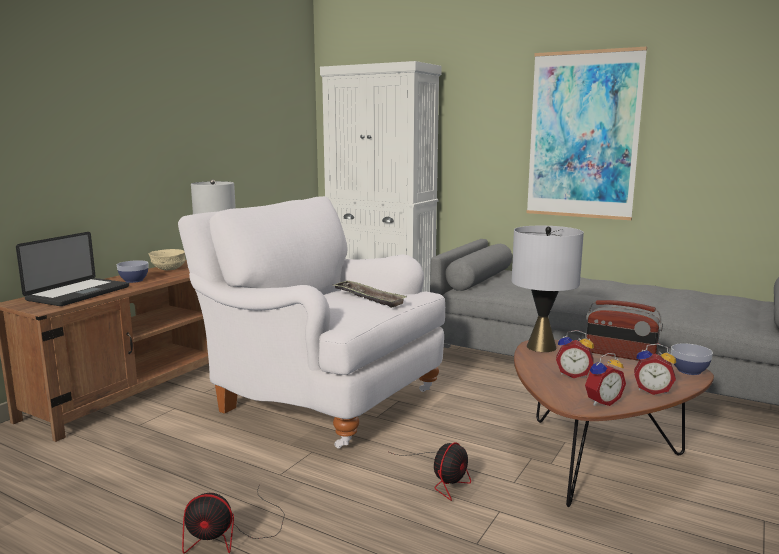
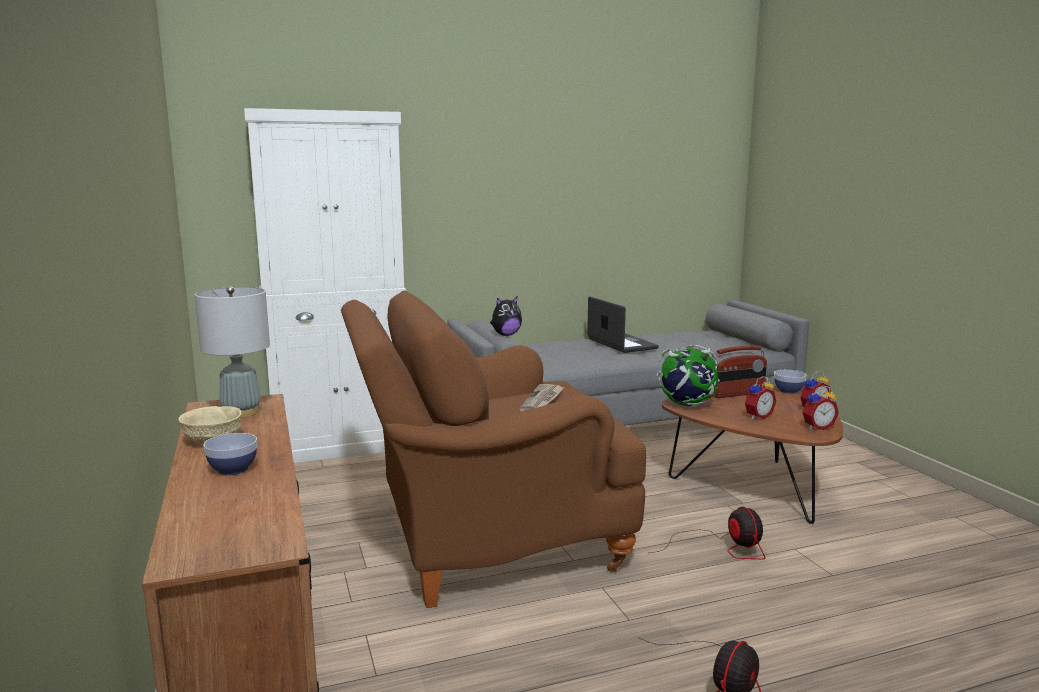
camera: 50 degrees left, 0 degrees up
laptop [16,232,129,306] -> laptop moved to [587,296,659,353]
white armchair [178,196,445,448] -> brown armchair [341,290,646,608]
tray [334,281,406,308] -> newspaper [519,384,565,411]
grey table lamp [512,226,584,352] -> globe [657,345,720,407]
picture [526,47,647,220] -> none
alarm clock [585,353,626,406] -> alarm clock turned 60 degrees clockwise [802,386,839,430]
none -> plush toy [490,296,522,336]

